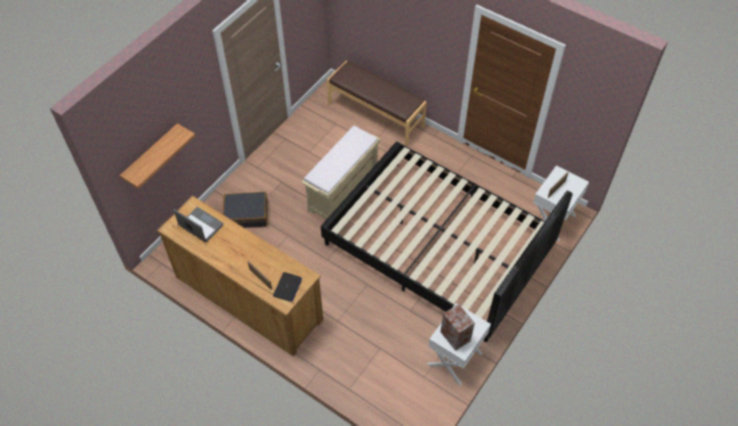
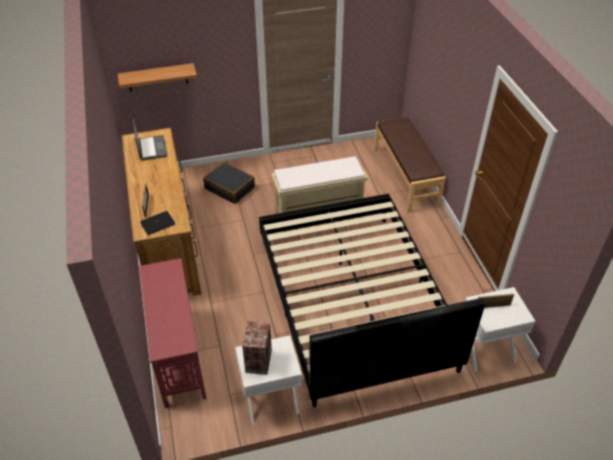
camera: 40 degrees right, 10 degrees down
none -> red console table [139,258,206,408]

